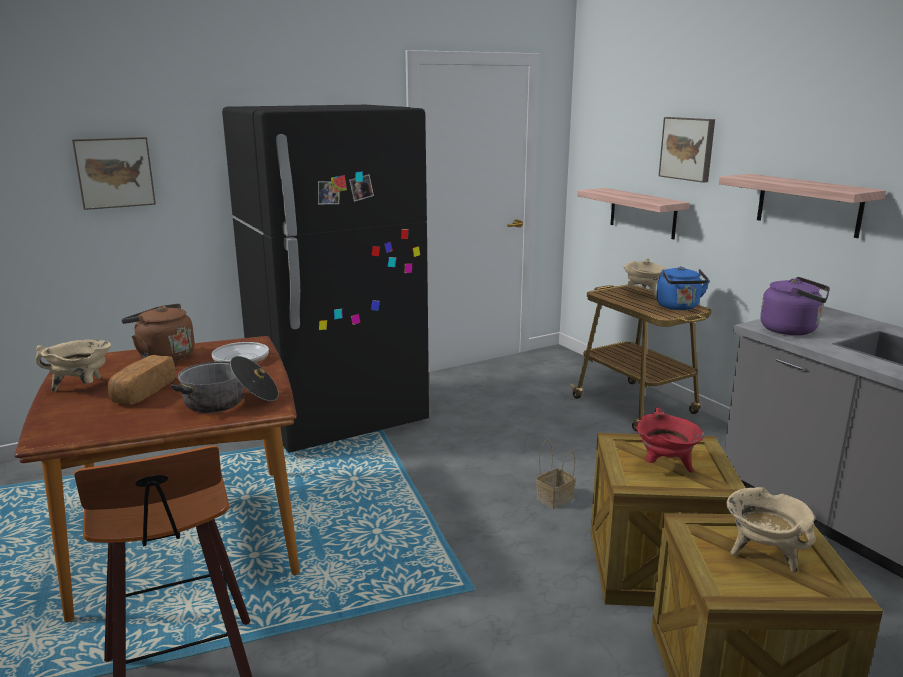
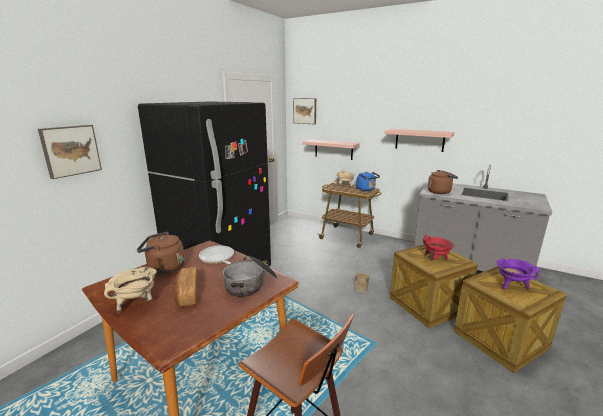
camera: 30 degrees left, 0 degrees up
picture [659,117,715,183] -> picture moved to [293,98,316,124]
beige cooking pot [727,487,815,573] -> purple cooking pot [497,258,539,290]
purple kettle [760,277,830,335] -> brown kettle [428,170,458,194]

